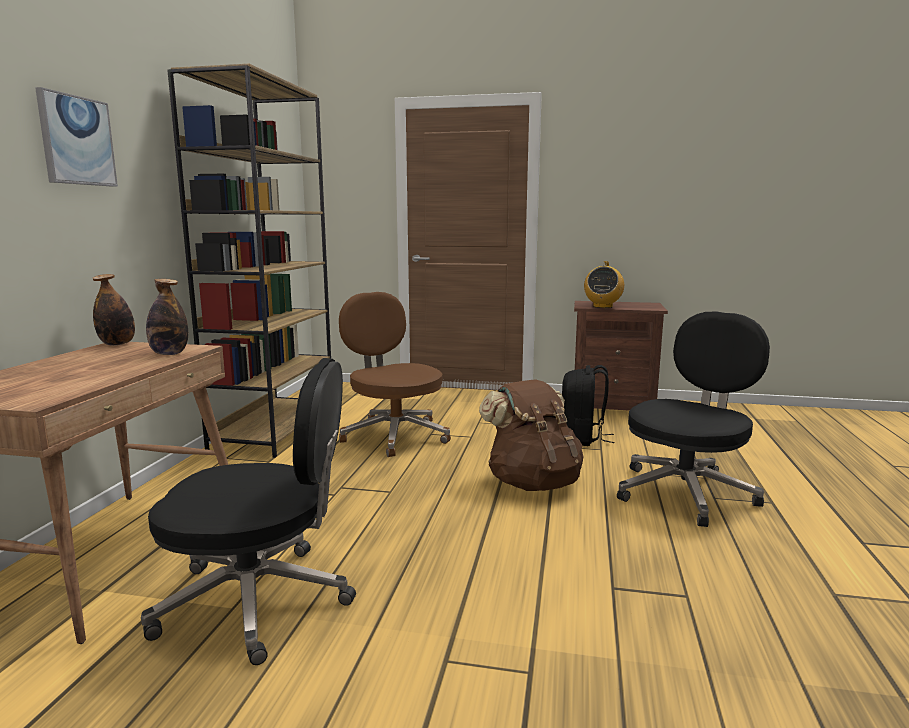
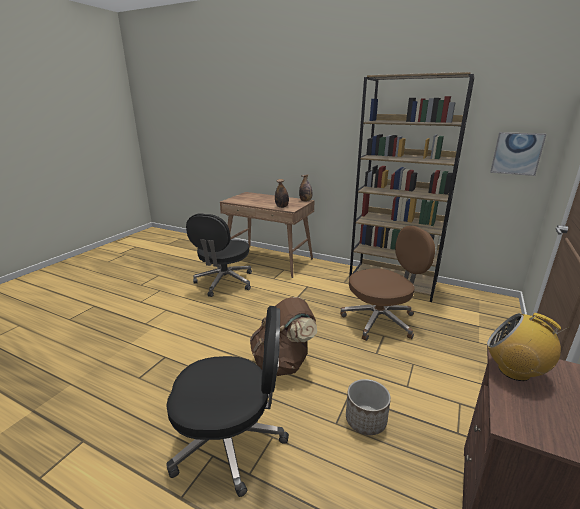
camera: 105 degrees right, 10 degrees up
picture [35,87,118,187] -> picture moved to [490,132,546,176]
black backpack [562,365,615,446] -> planter [346,379,391,435]
black office chair [617,311,770,527] -> black office chair turned 60 degrees counterclockwise [166,306,289,497]

